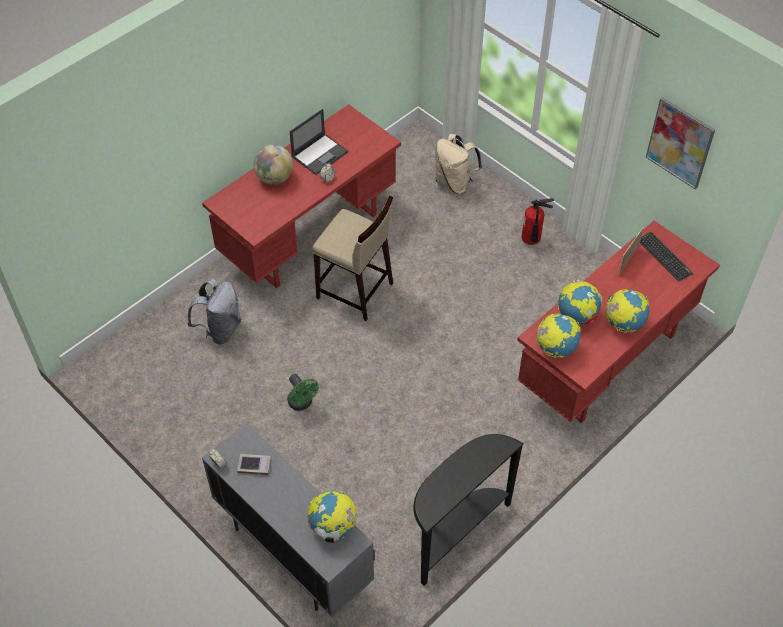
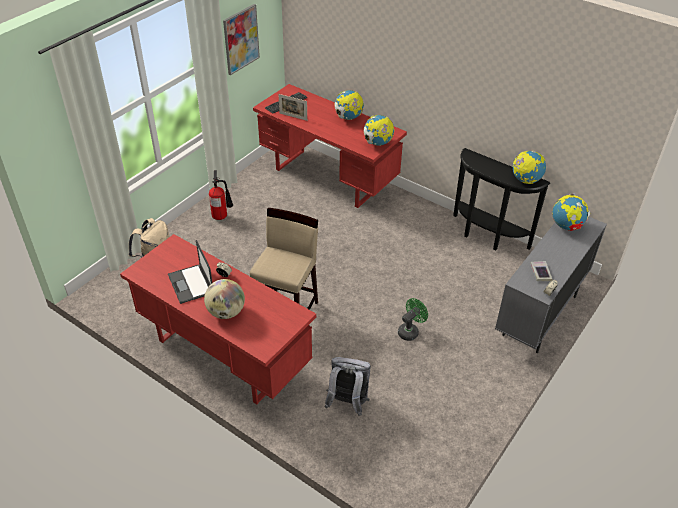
camera: 100 degrees left, 10 degrees down
laptop [290,109,348,175] -> laptop turned 150 degrees counterclockwise [168,240,212,304]
globe [558,280,603,324] -> globe moved to [513,151,546,184]

